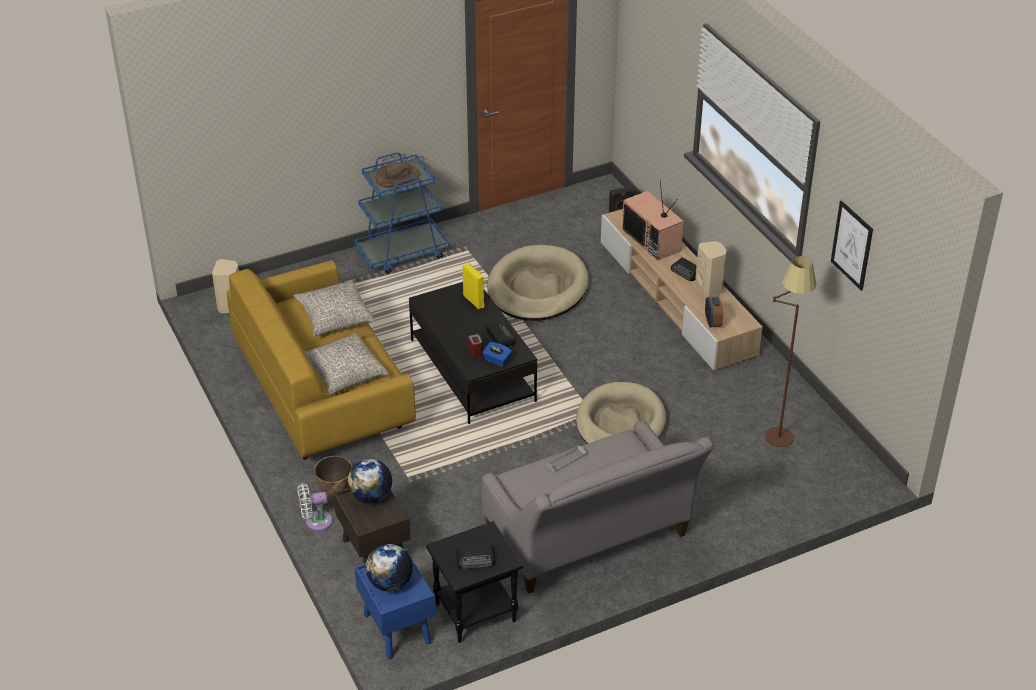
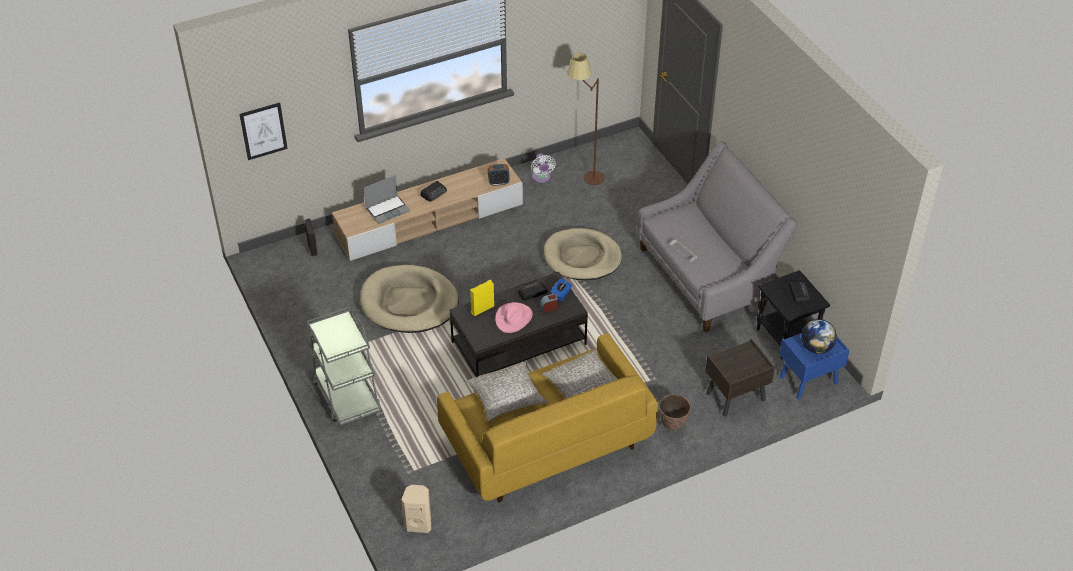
camera: 90 degrees left, 5 degrees up
white fan [298,483,333,531] -> white fan moved to [531,153,555,183]
globe [348,459,392,503] -> none
blue cart [354,152,450,273] -> grey cart [307,307,381,426]
brown hat [375,162,420,187] -> none
television [622,181,684,260] -> laptop [364,175,410,224]
beige speaker [695,241,727,298] -> none
picture [831,200,873,291] -> picture moved to [240,102,288,160]
none -> pink hat [495,302,533,333]

